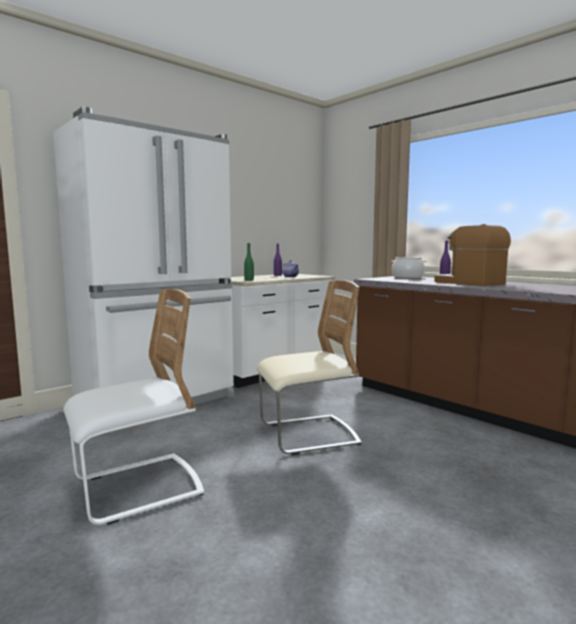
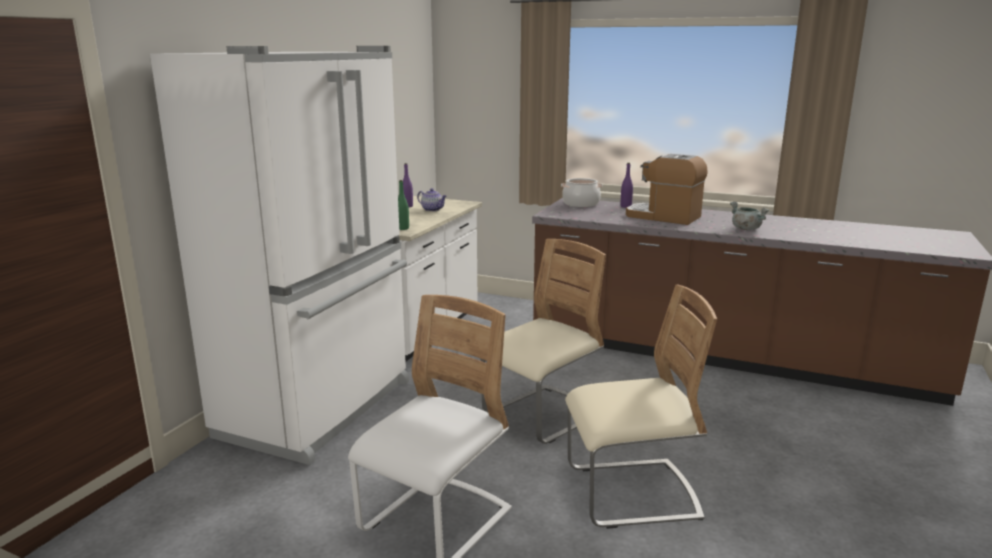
camera: 25 degrees left, 10 degrees up
none -> beige chair [565,285,717,529]
none -> grey cooking pot [730,202,770,230]

